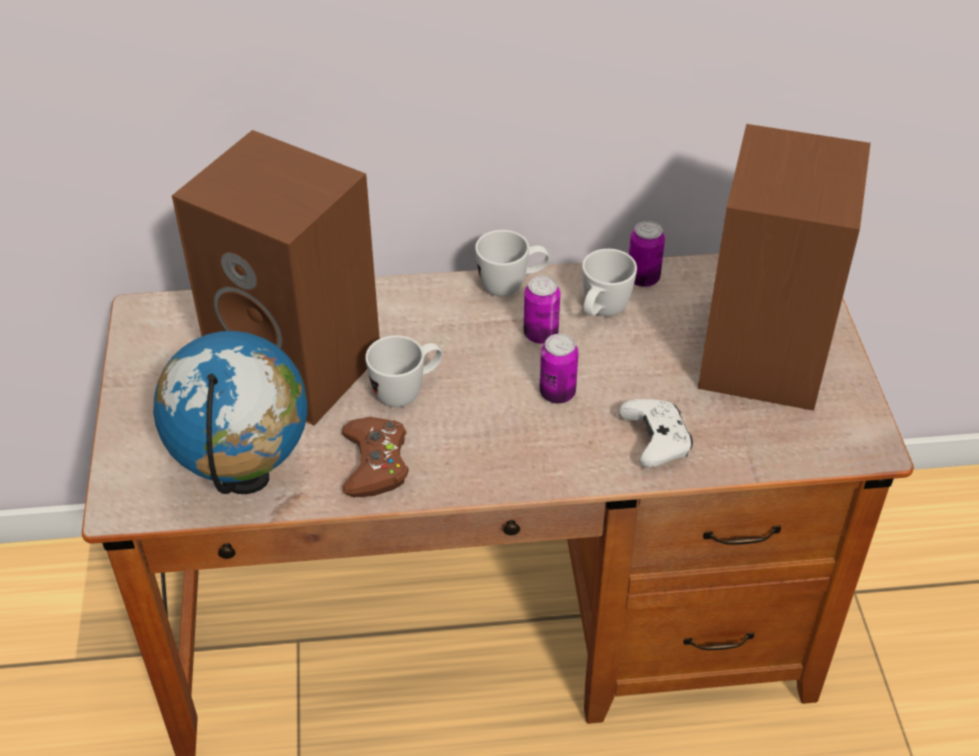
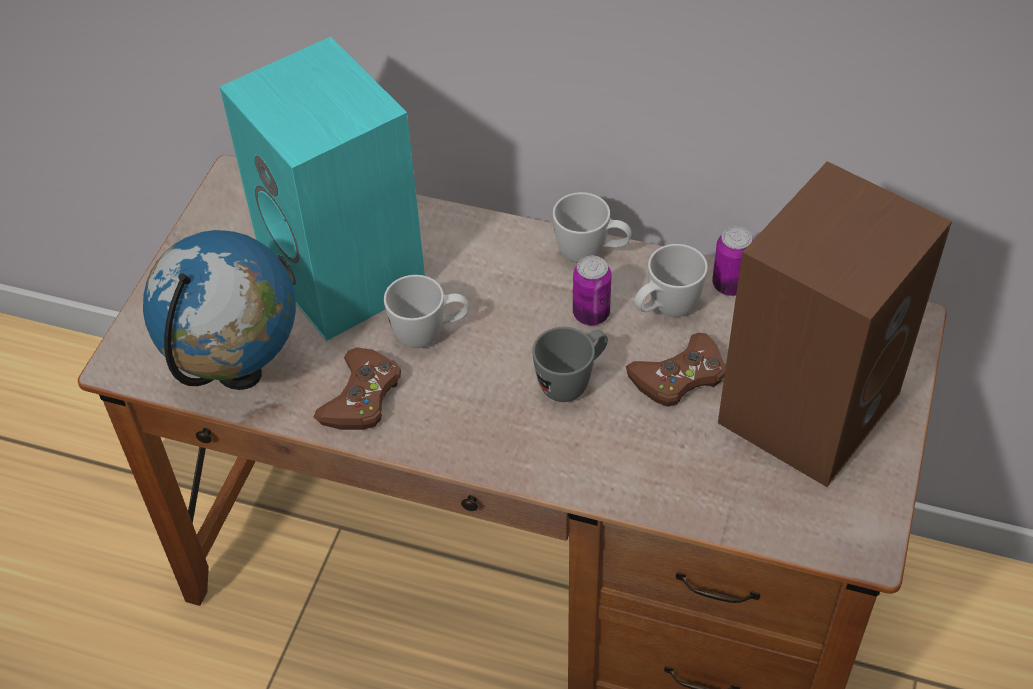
camera: 25 degrees right, 5 degrees up
brown speaker [172,130,380,426] -> turquoise speaker [220,36,425,341]
can [539,334,579,403] -> grey mug [532,327,608,402]
white game controller [619,399,693,468] -> none
none -> brown game controller [626,333,726,407]

